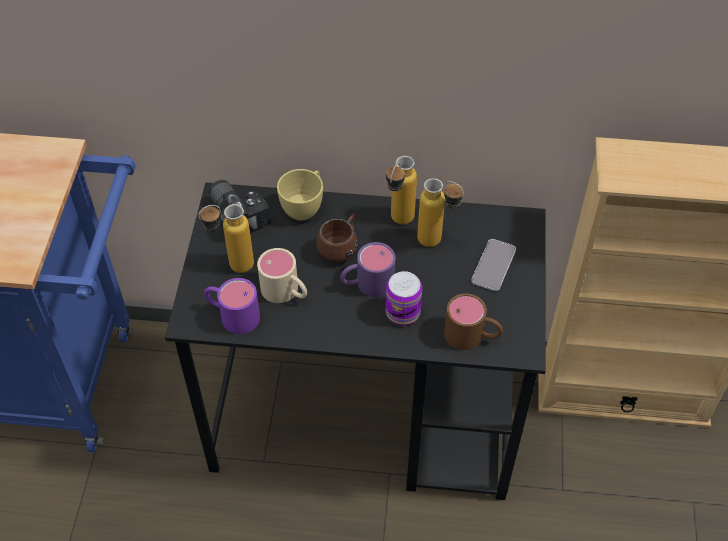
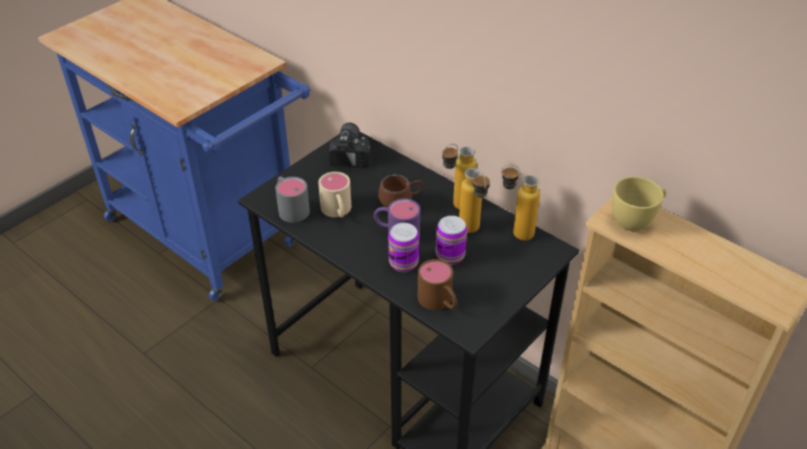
camera: 35 degrees right, 10 degrees down
bottle [198,204,254,273] -> bottle moved to [501,164,540,240]
purple mug [204,278,260,334] -> grey mug [275,177,310,223]
yellow cup [277,169,323,221] -> yellow cup moved to [612,177,666,231]
phone [471,239,516,291] -> none
none -> can [436,216,467,265]

